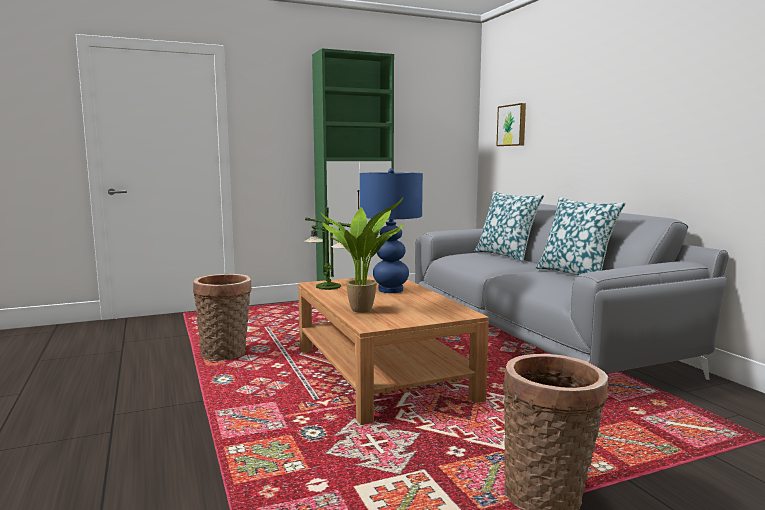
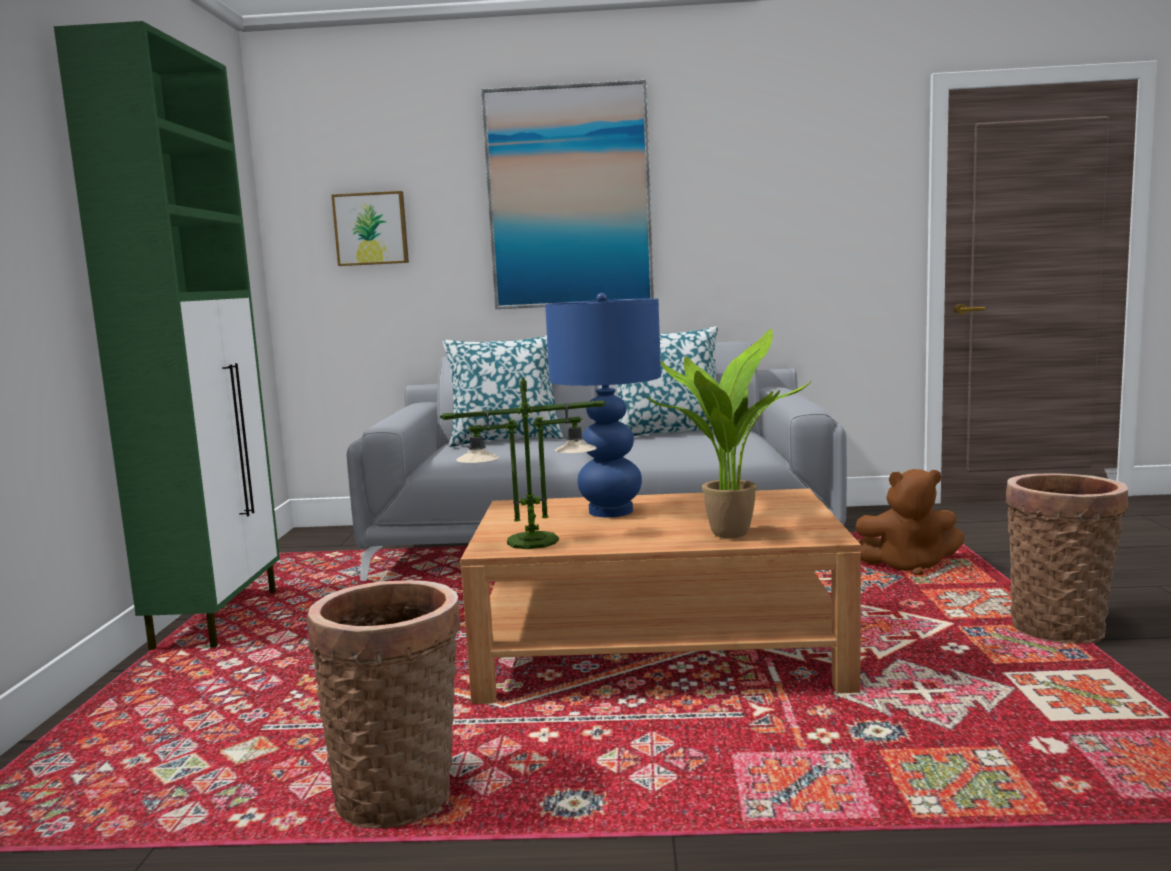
camera: 65 degrees left, 0 degrees up
none -> picture [481,80,654,309]
none -> brown plush toy [856,469,964,575]

